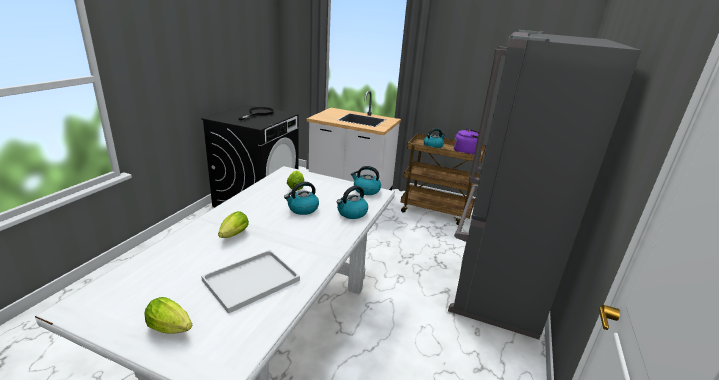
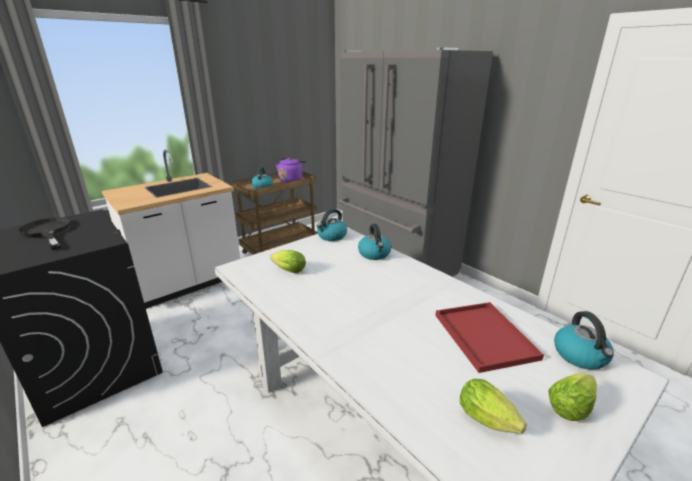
camera: 60 degrees left, 0 degrees up
white tray [201,250,300,314] -> red tray [435,302,544,373]
lettuce [218,211,249,238] -> lettuce moved to [460,379,527,434]
kettle [284,182,319,215] -> kettle moved to [554,311,614,370]

